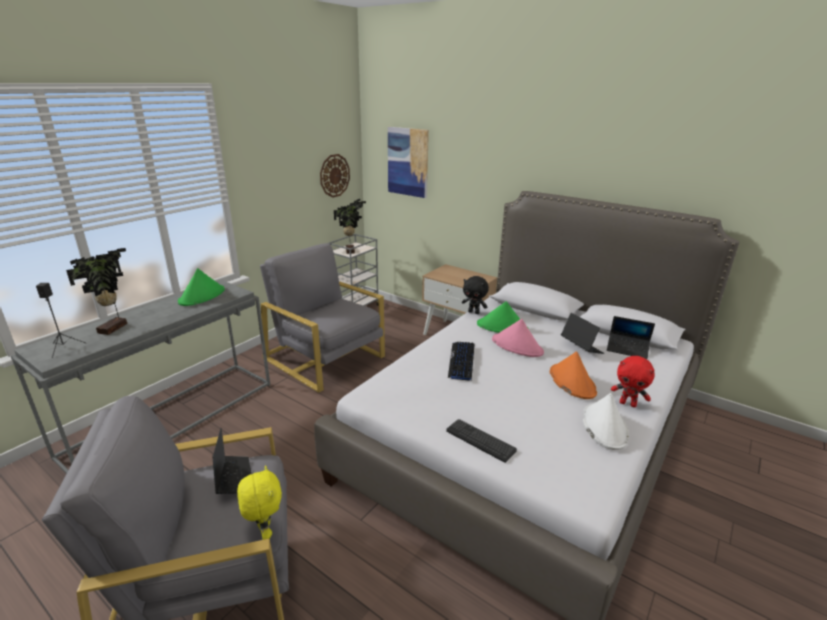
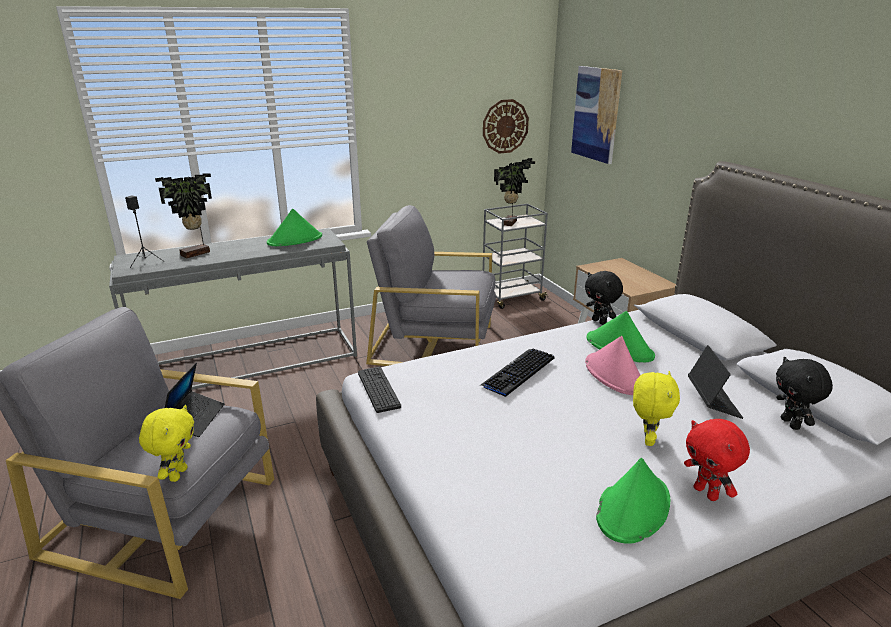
camera: 30 degrees right, 0 degrees up
grey armchair [260,243,385,393] -> grey armchair turned 60 degrees counterclockwise [366,205,496,366]
keyboard [446,419,517,463] -> keyboard moved to [358,366,401,413]
orange hat [550,351,597,399] -> yellow plush toy [633,371,680,446]
white hat [582,393,629,450] -> green hat [596,458,670,544]
laptop [607,316,655,359] -> black plush toy [776,357,833,430]

